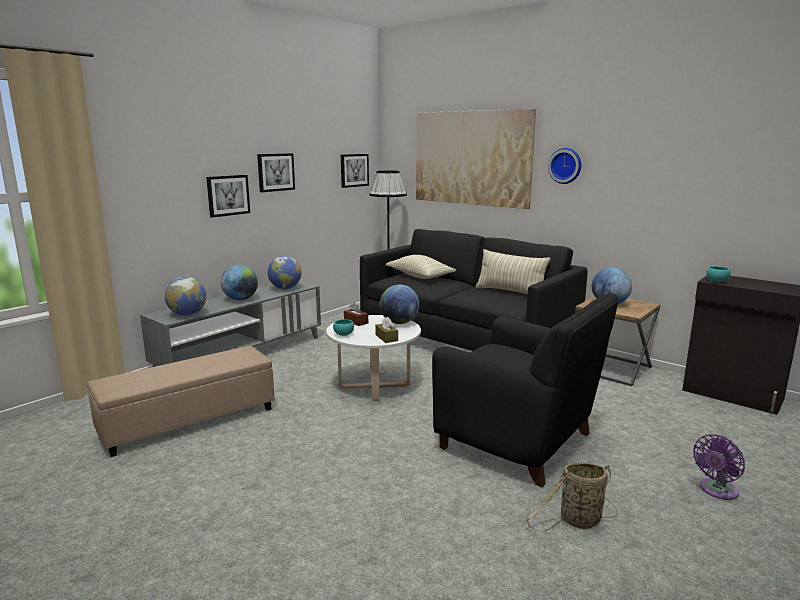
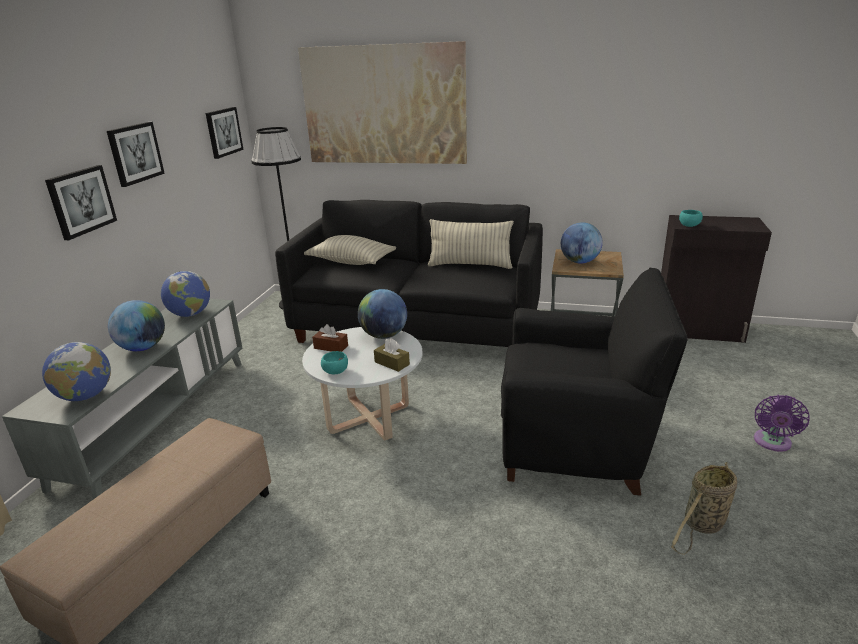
camera: 25 degrees left, 10 degrees up
wall clock [548,148,581,184] -> none

